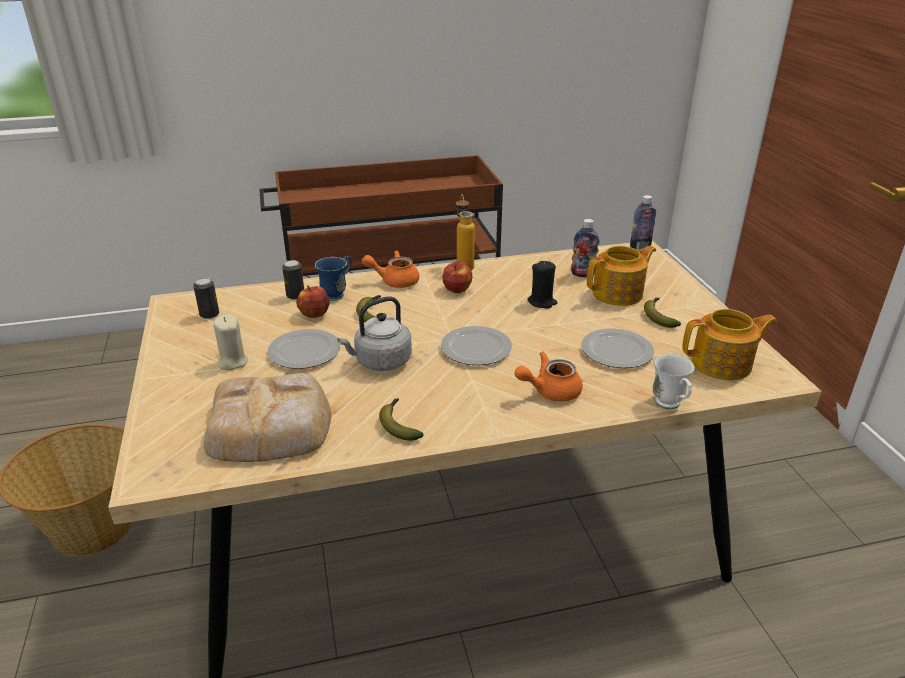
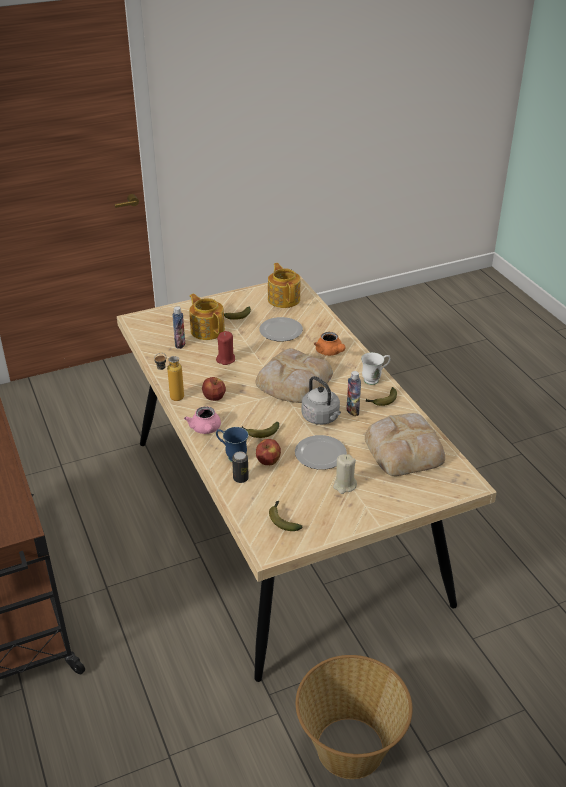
camera: 100 degrees left, 5 degrees up
can [193,278,219,319] -> banana [269,501,302,531]
orange teapot [362,251,419,288] -> pink teapot [184,406,221,434]
plate [441,326,512,365] -> bread [256,348,333,403]
black candle [528,261,557,309] -> red candle [216,331,235,365]
bottle [630,195,656,251] -> bottle moved to [346,371,361,416]
white mug [653,354,695,409] -> white mug moved to [361,352,390,385]

